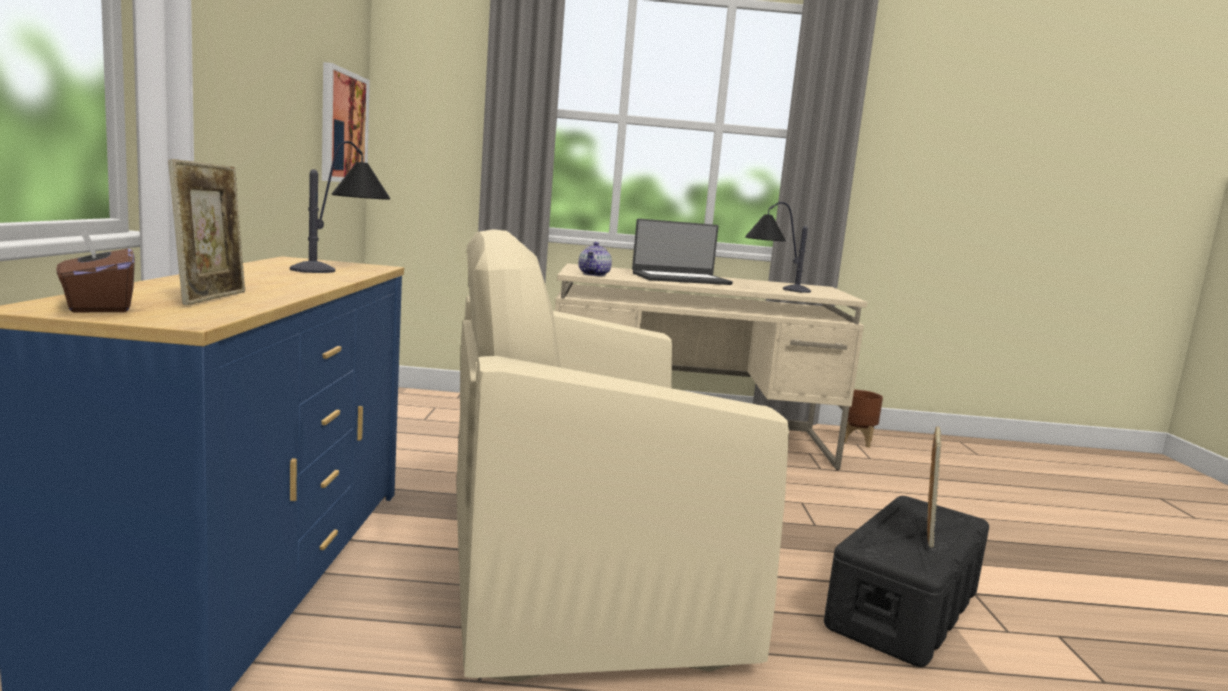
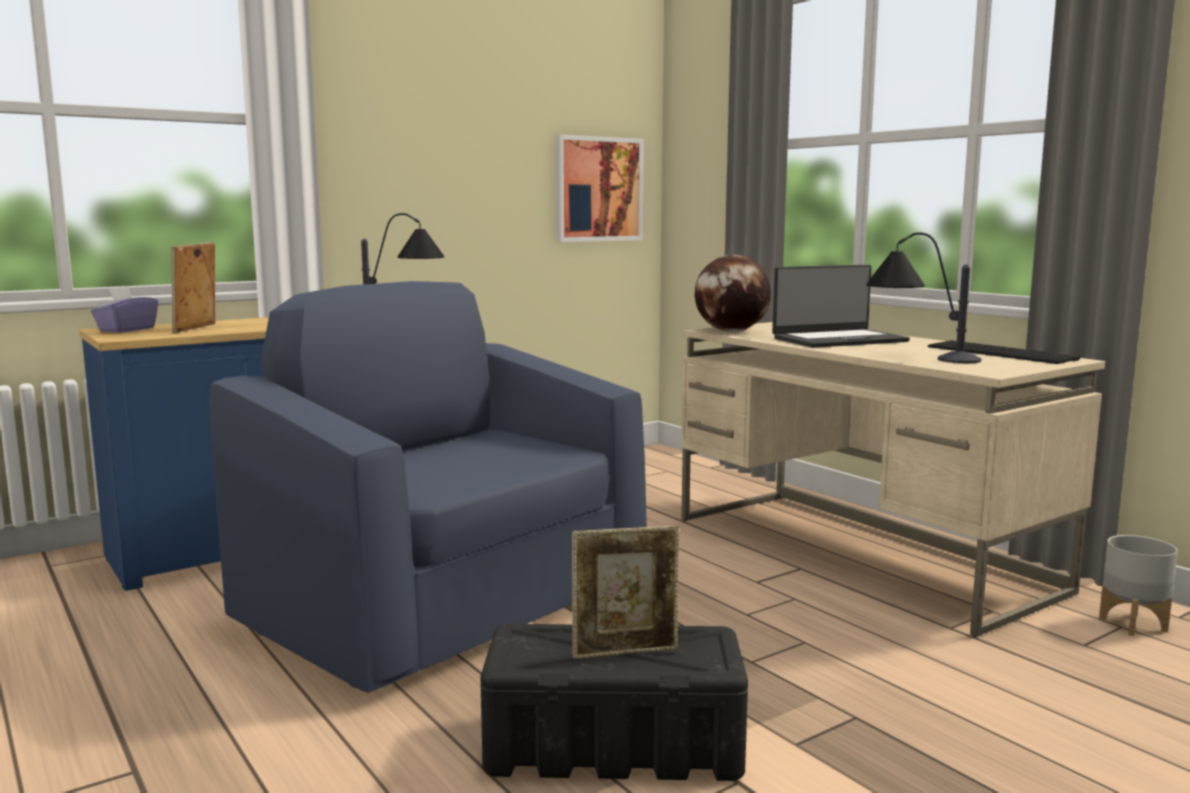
camera: 55 degrees right, 0 degrees up
brown tissue box [57,229,135,312] -> purple tissue box [91,286,158,333]
picture frame [168,159,246,305] -> picture frame turned 135 degrees clockwise [171,242,215,334]
beige armchair [456,230,789,682] -> blue armchair [209,281,647,693]
teapot [578,242,612,276] -> globe [695,255,771,332]
laptop [632,219,733,285] -> laptop turned 60 degrees counterclockwise [772,265,910,348]
brown planter [844,390,883,448] -> grey planter [1099,535,1178,636]
none -> keyboard [928,340,1080,364]

